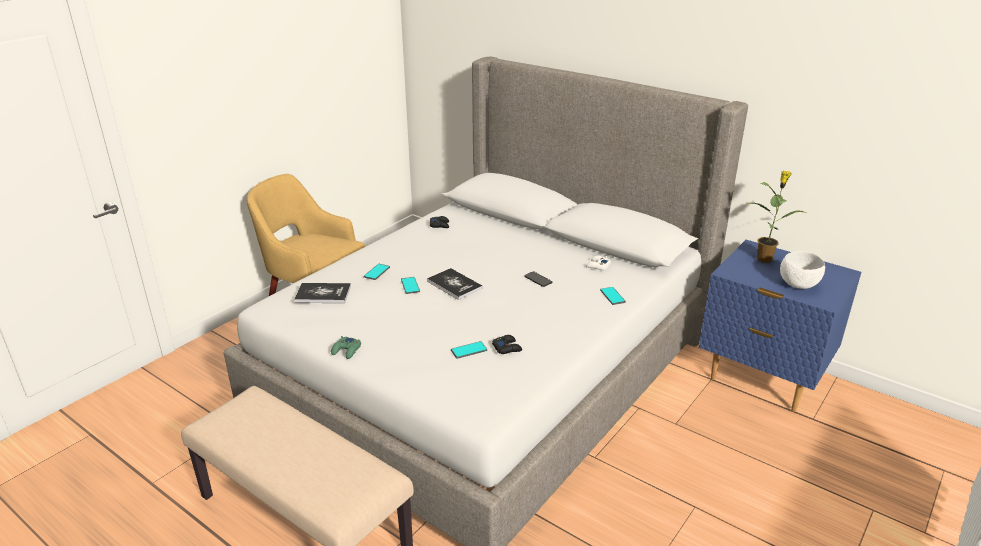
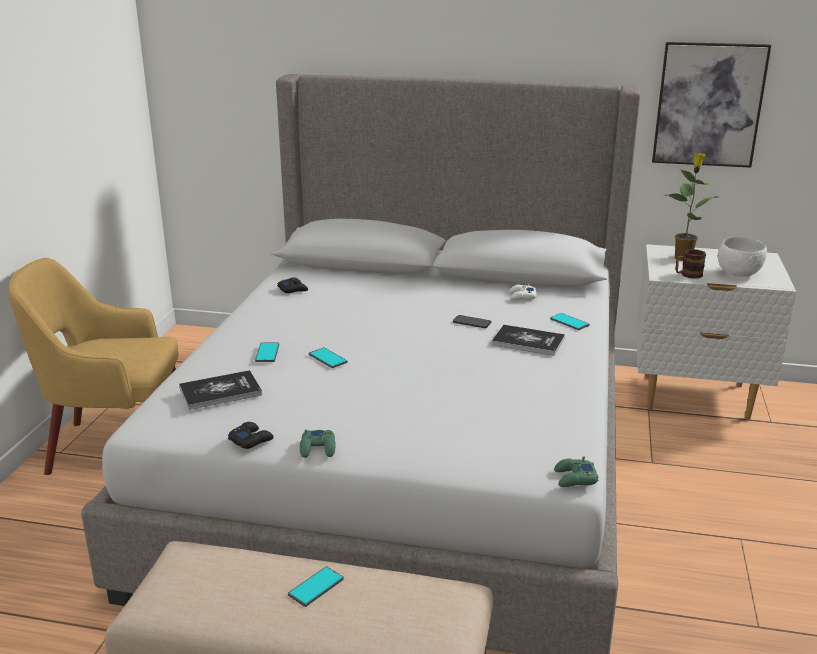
camera: 25 degrees left, 5 degrees down
book [427,268,483,300] -> book moved to [492,325,565,356]
phone [451,341,487,359] -> phone moved to [288,566,344,607]
black game controller [492,335,522,354] -> black game controller moved to [228,422,274,449]
blue nightstand [699,240,861,412] -> white nightstand [636,244,796,420]
none -> green game controller [554,456,599,487]
none -> picture [652,42,771,168]
none -> mug [676,249,706,279]

